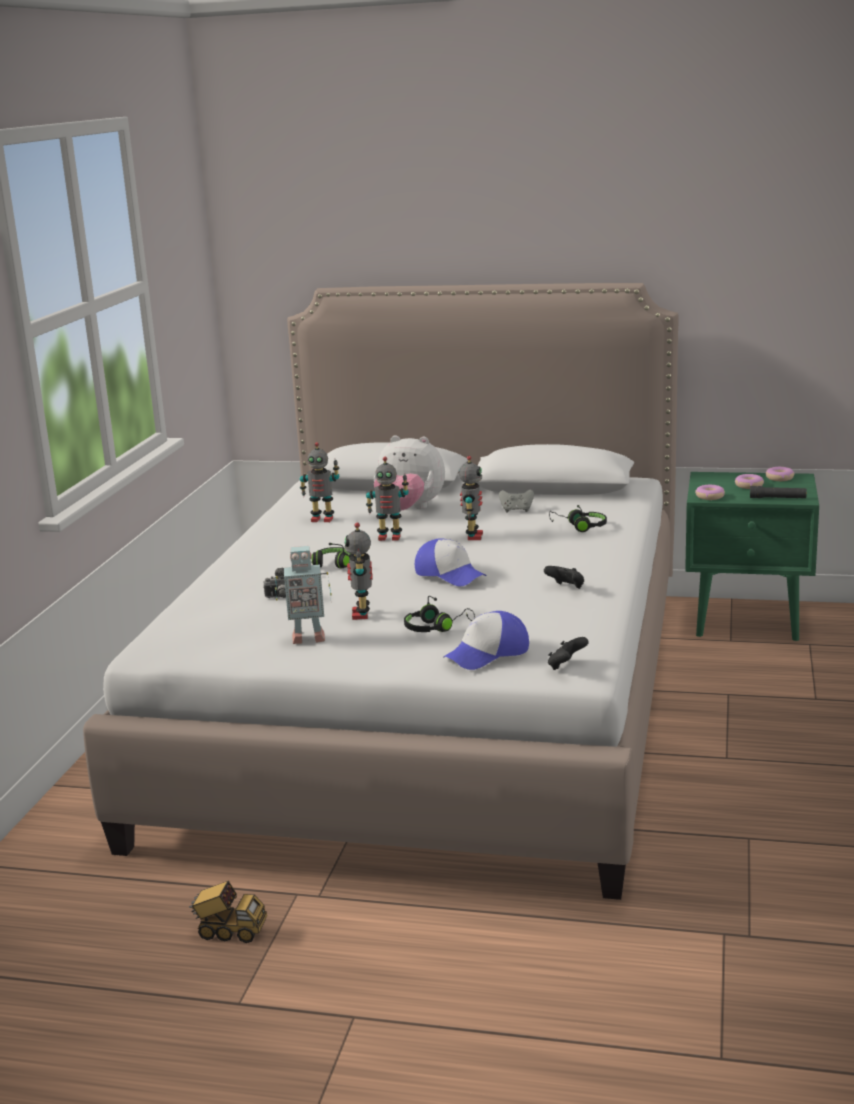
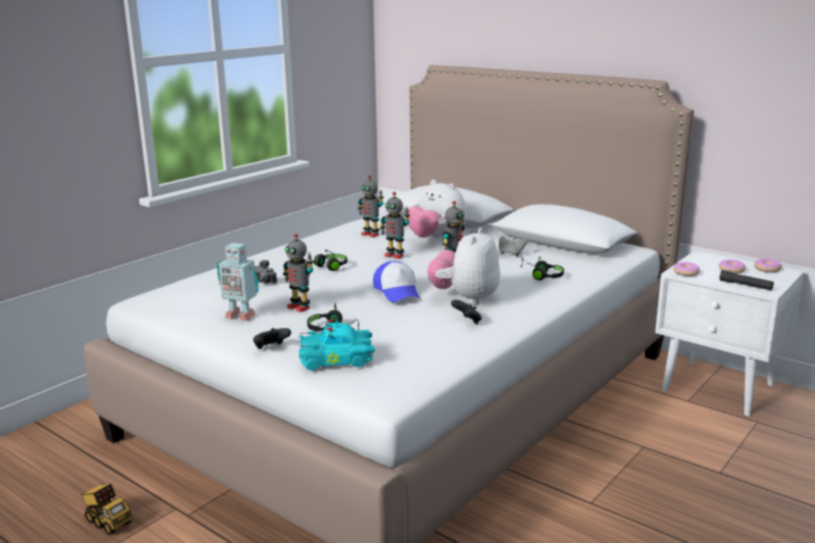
camera: 25 degrees right, 0 degrees up
toy robot [344,522,372,620] -> toy robot turned 75 degrees counterclockwise [283,234,314,312]
cap [444,611,529,670] -> turquoise toy car [299,320,375,370]
black game controller [548,637,589,670] -> black game controller moved to [253,328,291,349]
green nightstand [685,472,819,641] -> white nightstand [655,250,804,416]
none -> plush toy [427,227,500,305]

